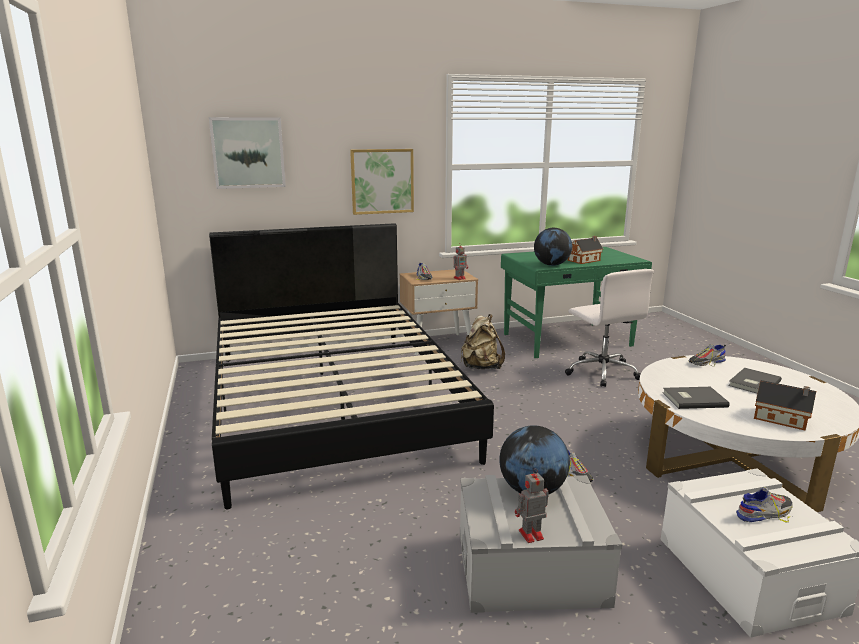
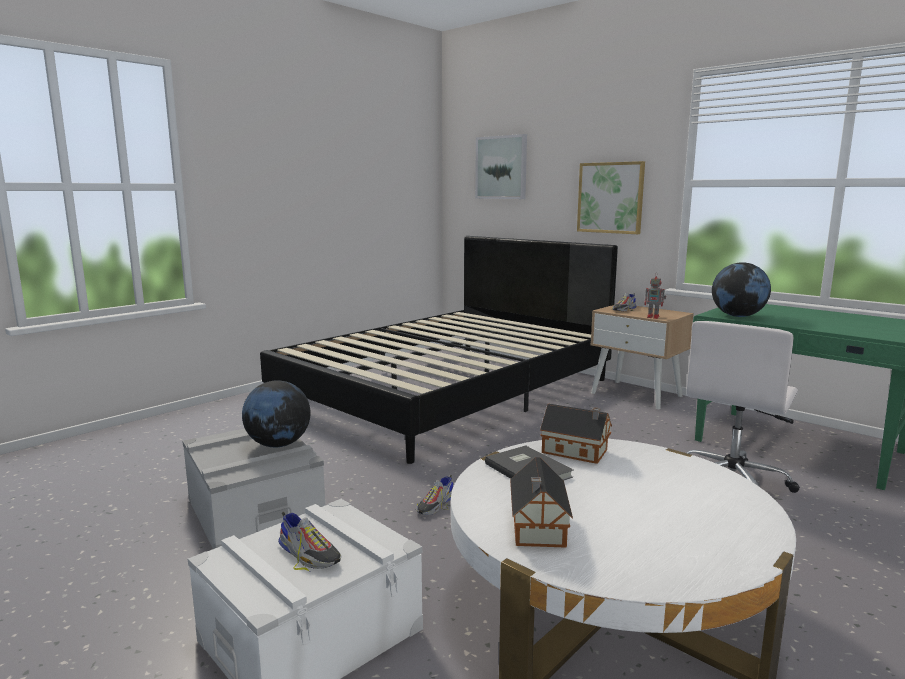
camera: 60 degrees right, 5 degrees down
beige backpack [461,314,505,370] -> none
toy robot [515,468,549,543] -> none
toy house [568,236,603,264] -> toy house moved to [540,404,612,464]
shoe [689,344,726,367] -> none
grey book [728,368,782,394] -> none

